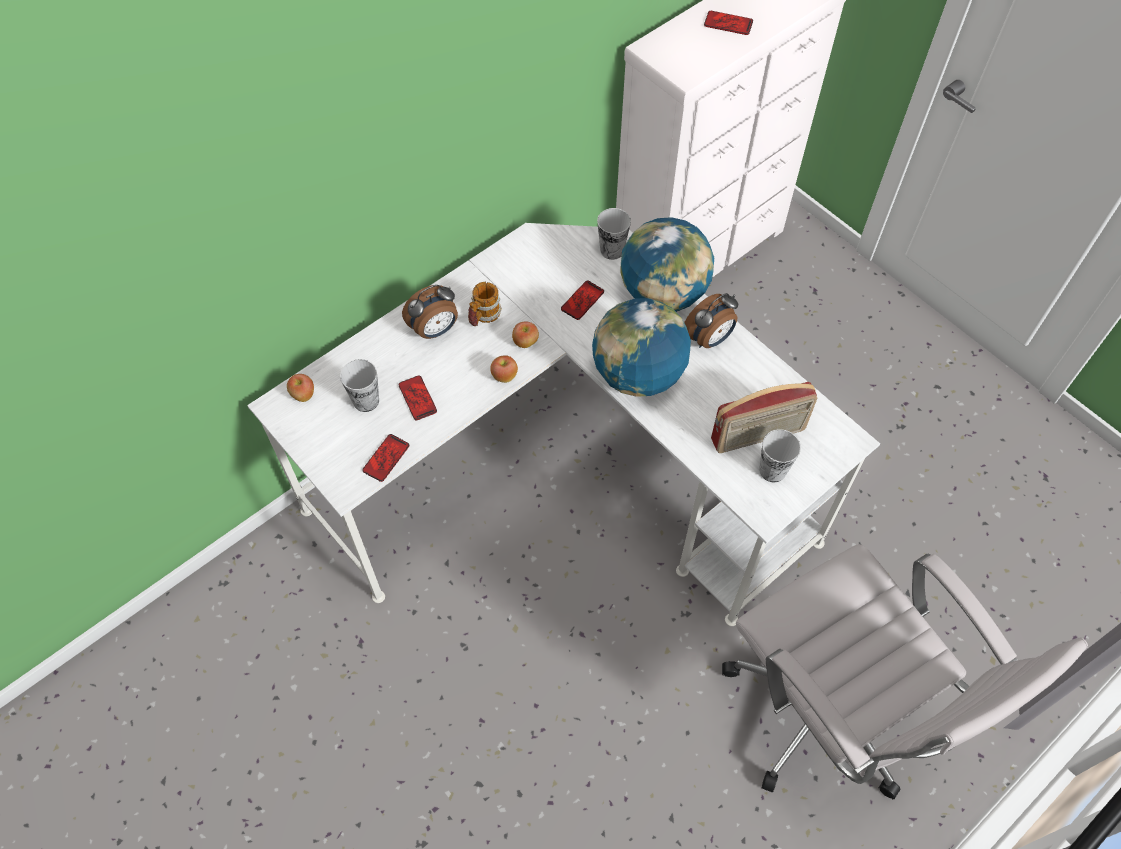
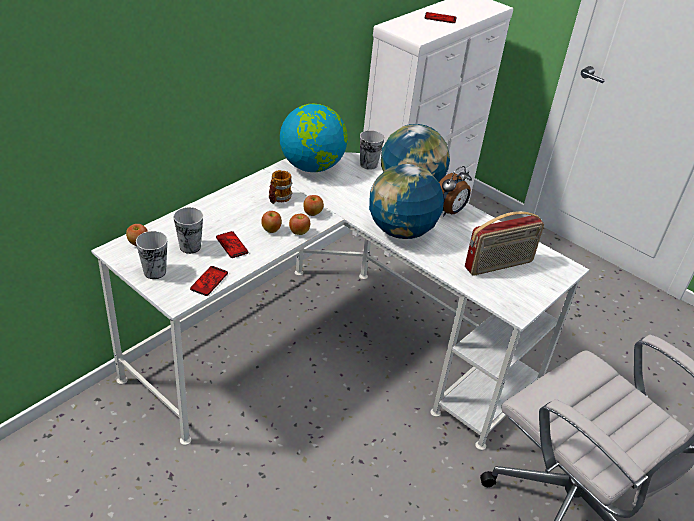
camera: 10 degrees left, 20 degrees down
alarm clock [402,285,458,339] -> none
phone [561,280,604,320] -> none
cup [759,429,801,482] -> cup moved to [136,231,167,279]
none -> apple [261,211,282,233]
none -> globe [280,104,348,172]

